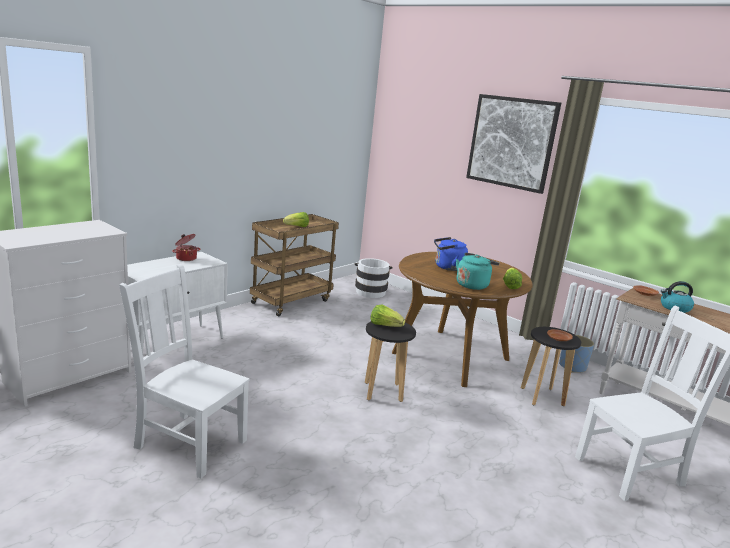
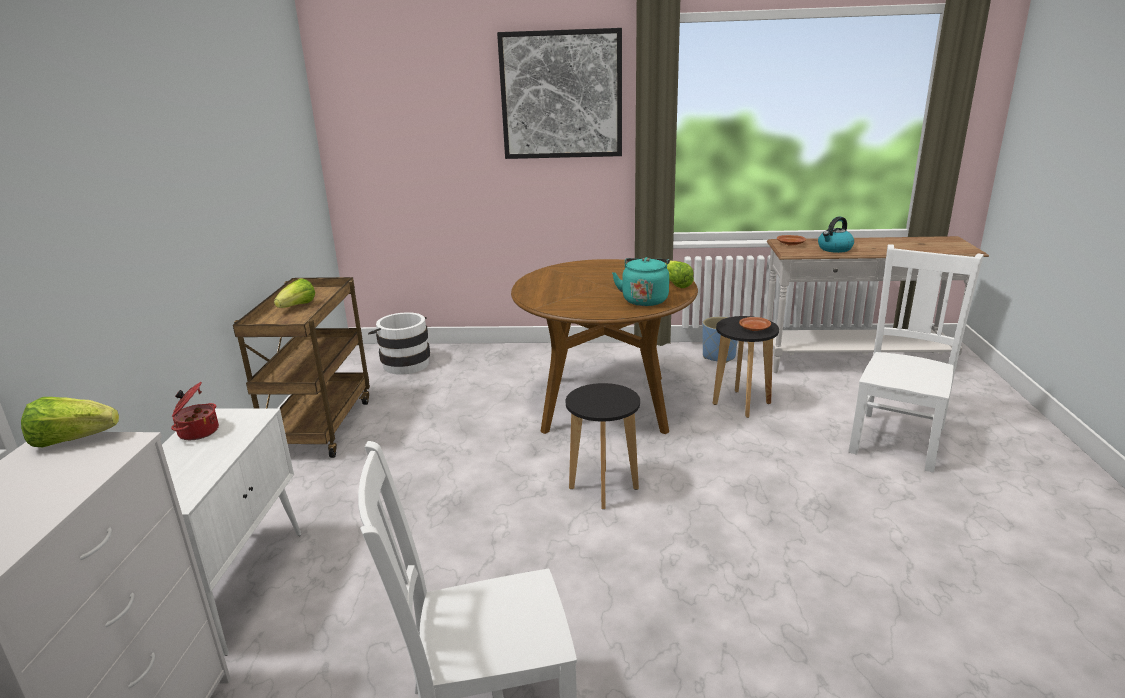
camera: 35 degrees left, 5 degrees up
lettuce [370,305,405,327] -> lettuce moved to [21,397,119,447]
blue kettle [434,237,468,271] -> none

